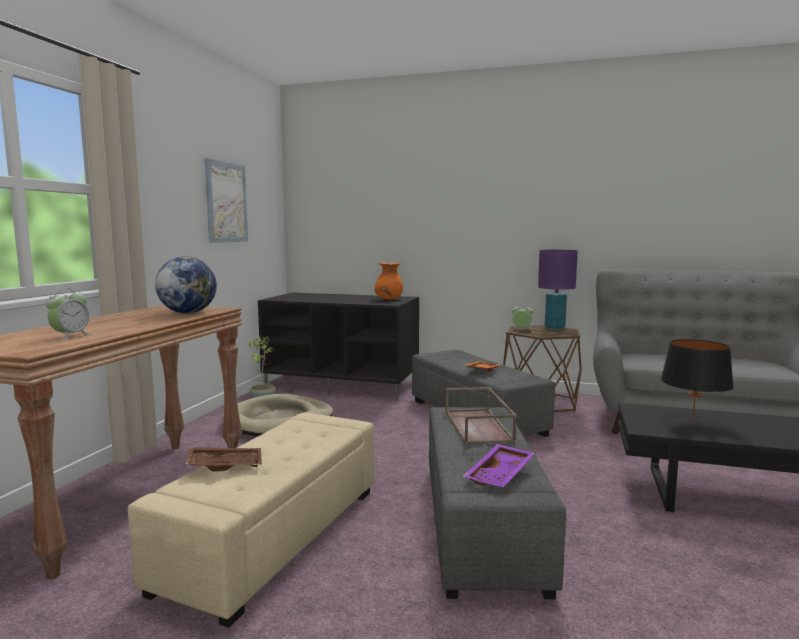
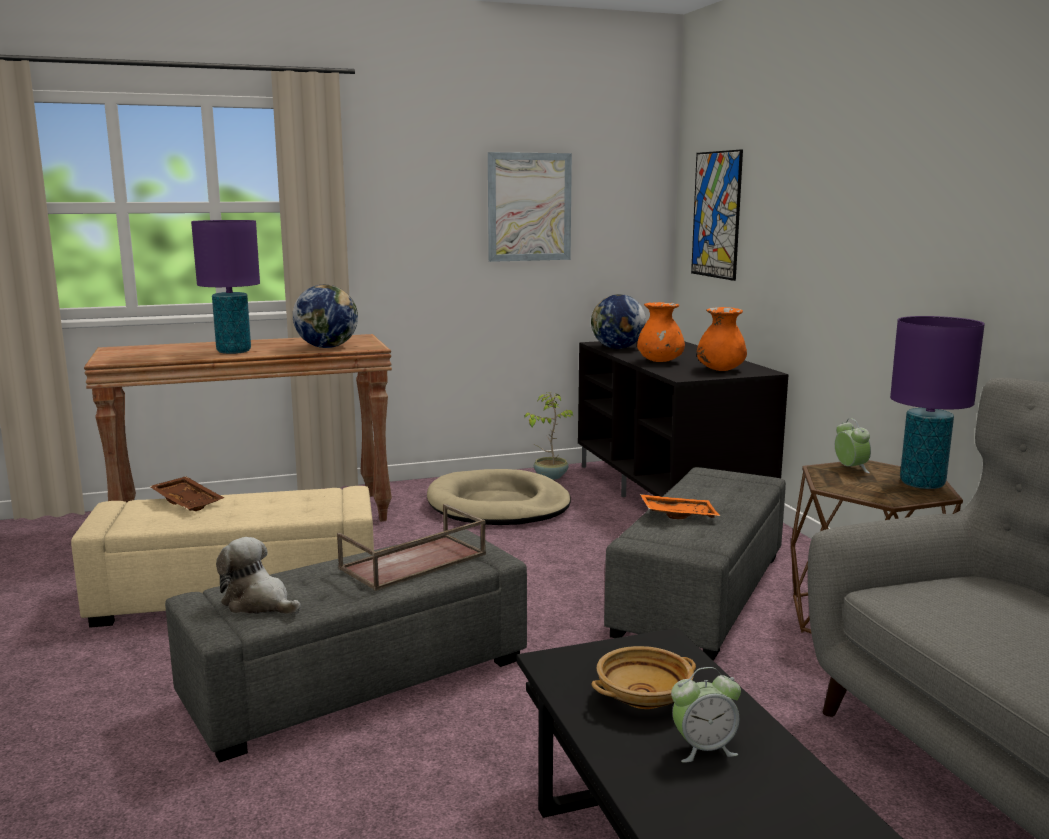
camera: 55 degrees right, 5 degrees up
alarm clock [46,288,91,340] -> alarm clock moved to [671,667,741,763]
purple tray [463,444,534,487] -> plush toy [216,537,301,614]
black table lamp [661,339,734,424] -> beige bowl [592,646,696,709]
none -> purple table lamp [191,220,260,354]
none -> globe [591,294,646,349]
none -> orange vase [637,302,685,362]
none -> picture [691,149,743,281]

